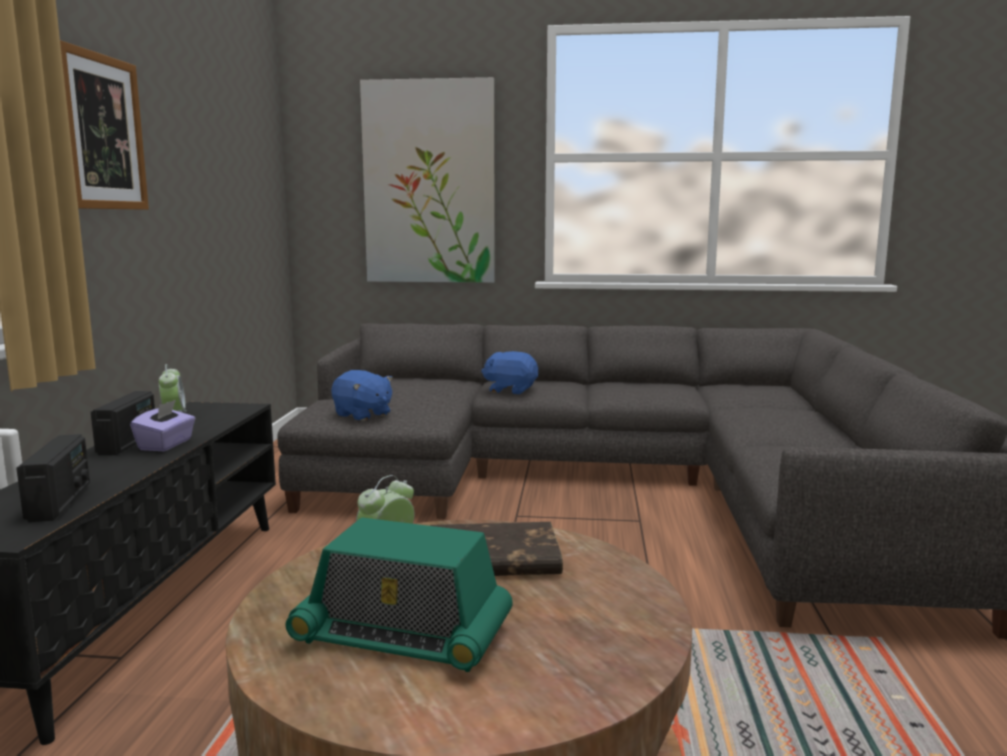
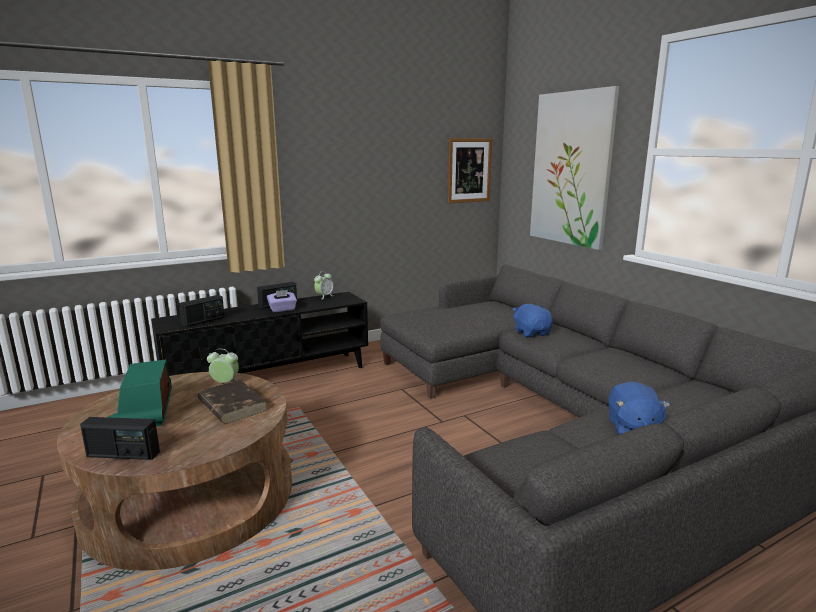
camera: 55 degrees right, 5 degrees up
picture [60,40,149,210] -> picture moved to [448,138,492,204]
blue plush toy [331,370,393,421] -> blue plush toy moved to [608,382,671,435]
none -> radio [80,417,160,460]

